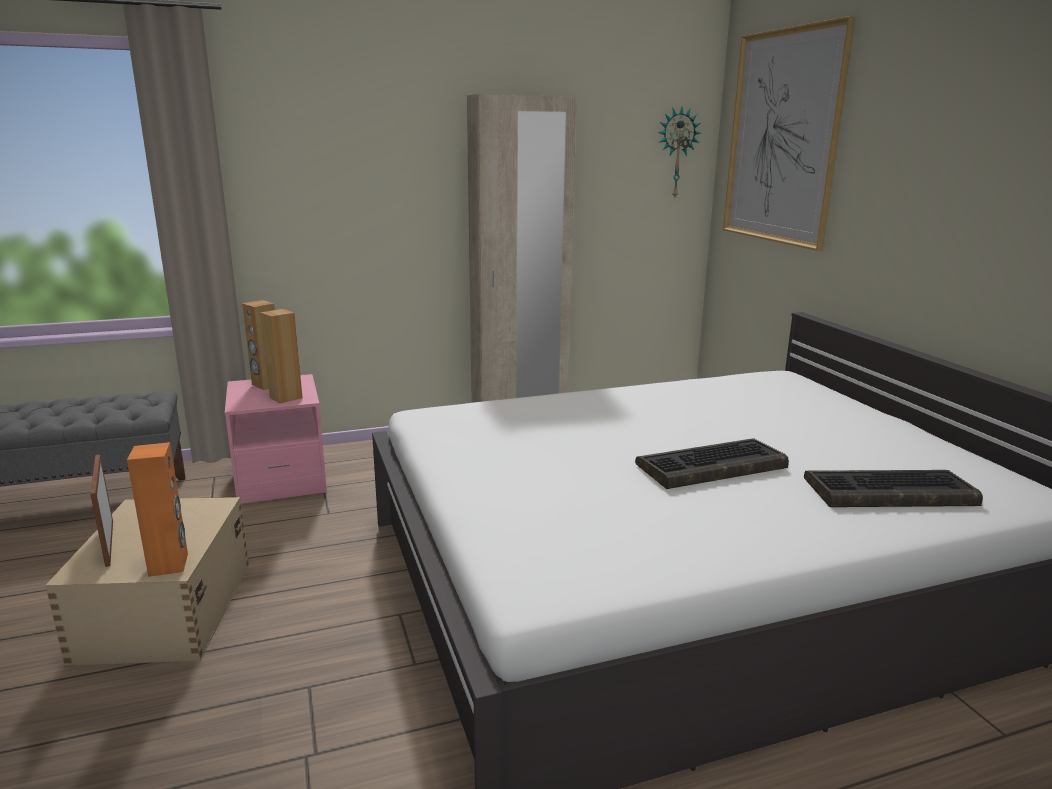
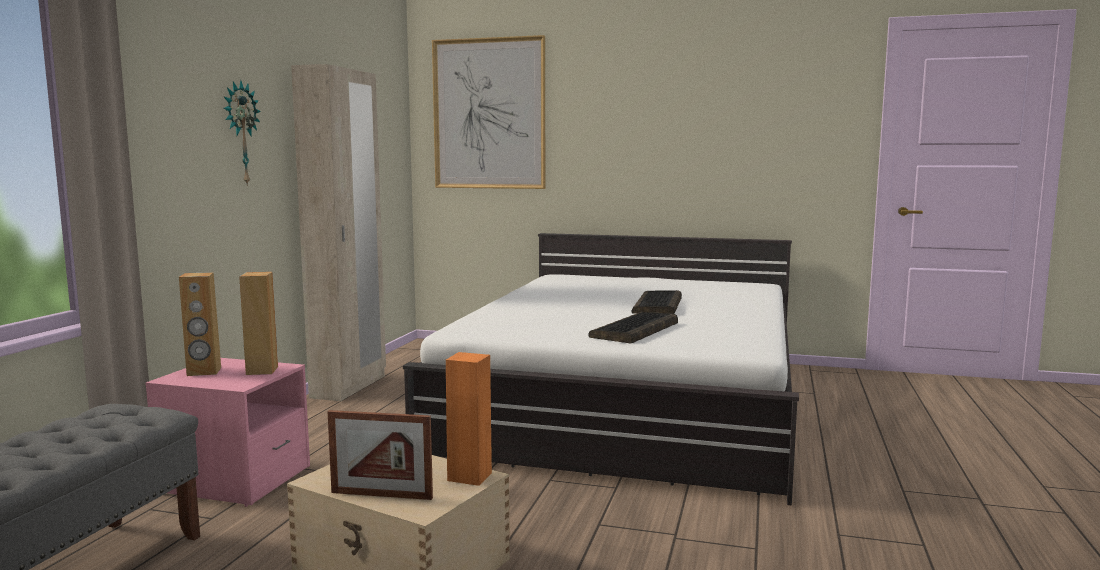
camera: 55 degrees left, 10 degrees down
wall clock [658,107,701,197] -> wall clock moved to [223,80,261,186]
keyboard [804,470,983,507] -> keyboard moved to [588,312,678,344]

